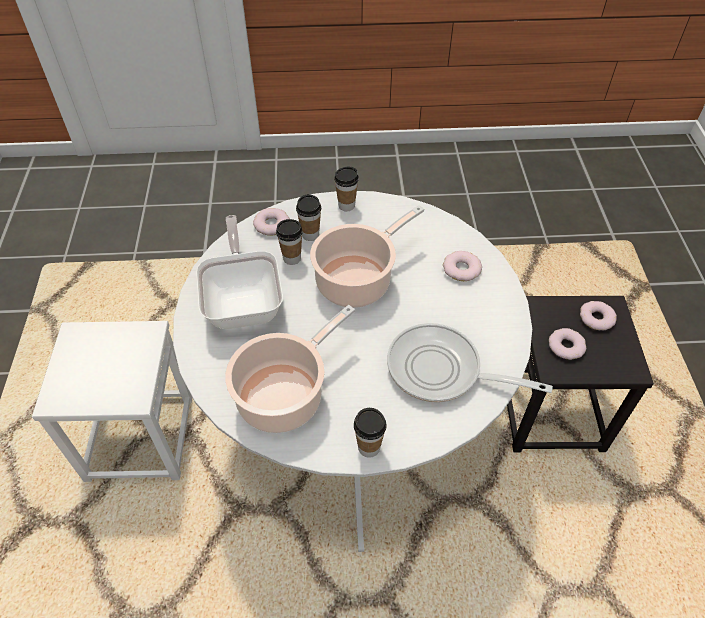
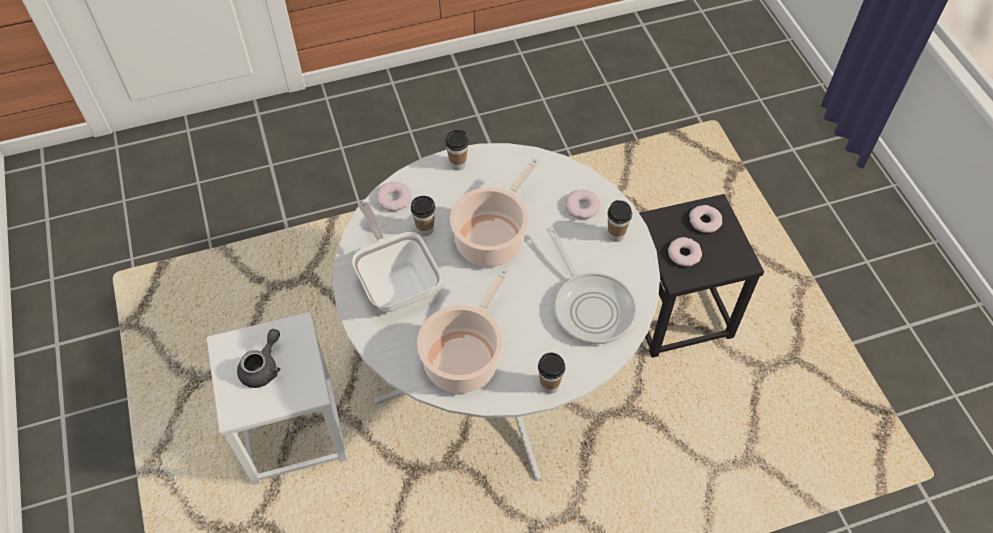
camera: 15 degrees left, 5 degrees up
cup [296,194,321,241] -> cup moved to [608,200,632,242]
frying pan [387,323,553,402] -> frying pan turned 120 degrees counterclockwise [546,227,636,344]
none -> grey teapot [237,329,280,388]

